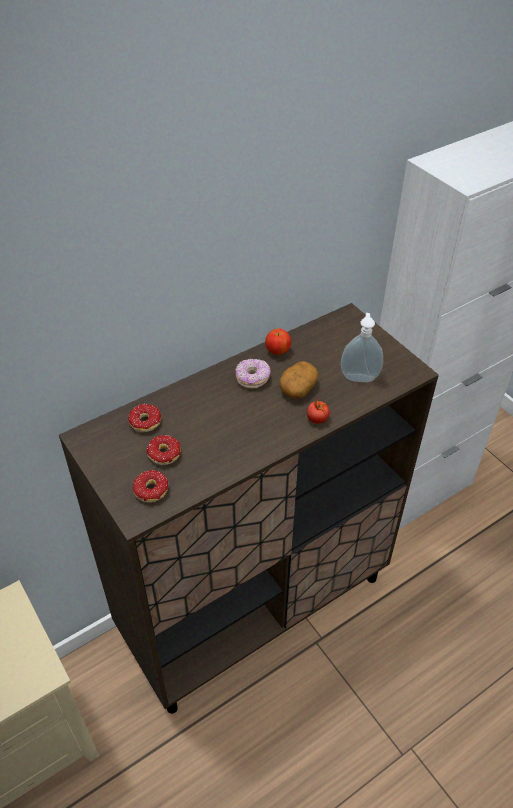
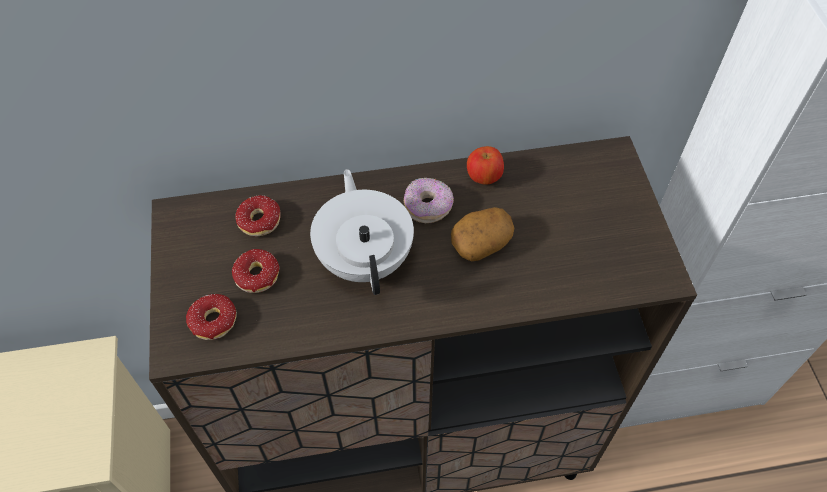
camera: 25 degrees right, 10 degrees up
tomato [307,395,330,424] -> none
soap dispenser [341,313,383,382] -> none
none -> white teapot [310,169,414,295]

